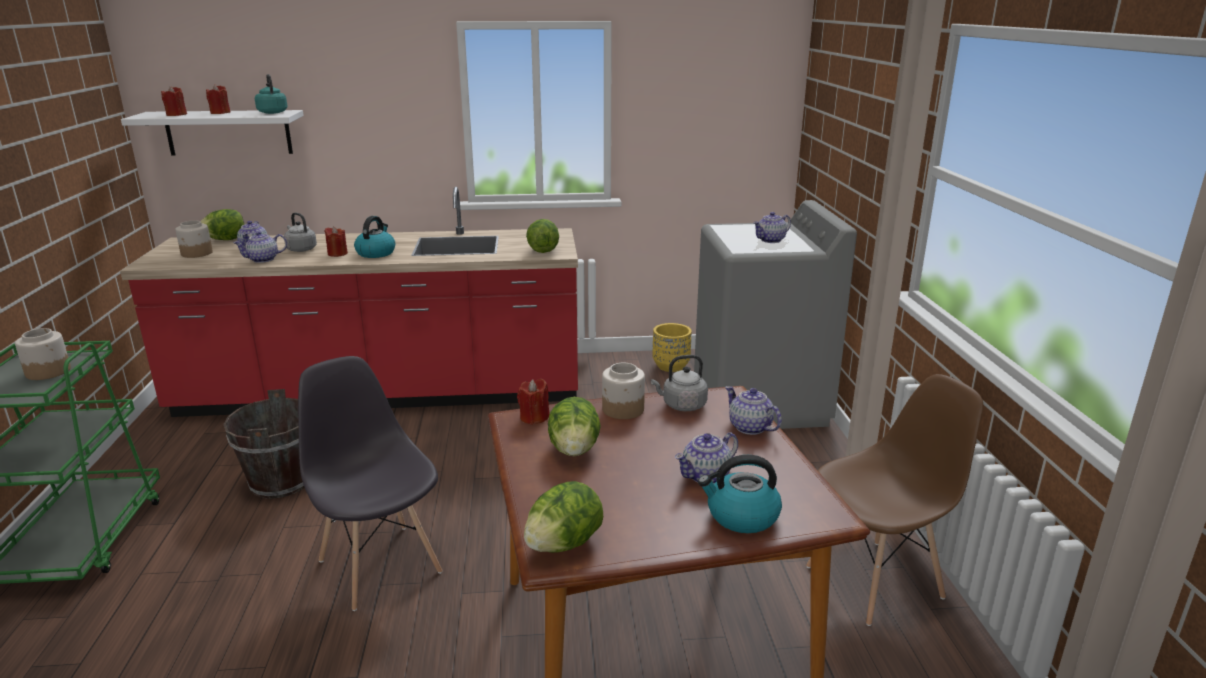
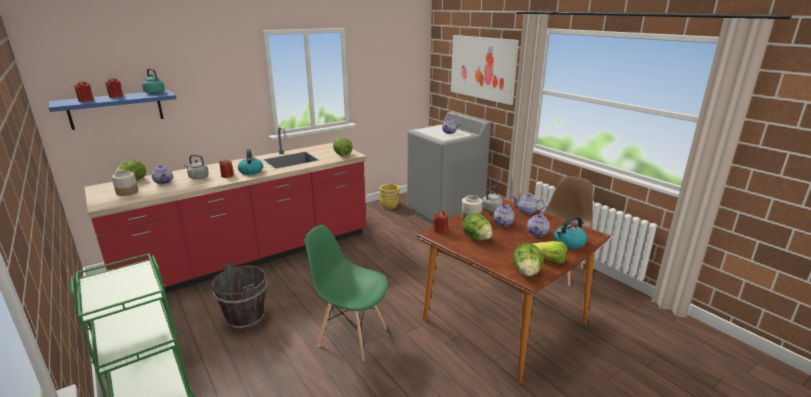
camera: 30 degrees left, 0 degrees up
jar [15,328,71,380] -> none
white shelf [121,110,304,156] -> blue shelf [48,90,176,130]
teapot [233,231,287,263] -> teapot moved to [493,204,514,227]
grey chair [298,356,443,611] -> green chair [304,225,388,361]
none -> picture [451,35,519,105]
none -> lettuce [533,241,567,264]

